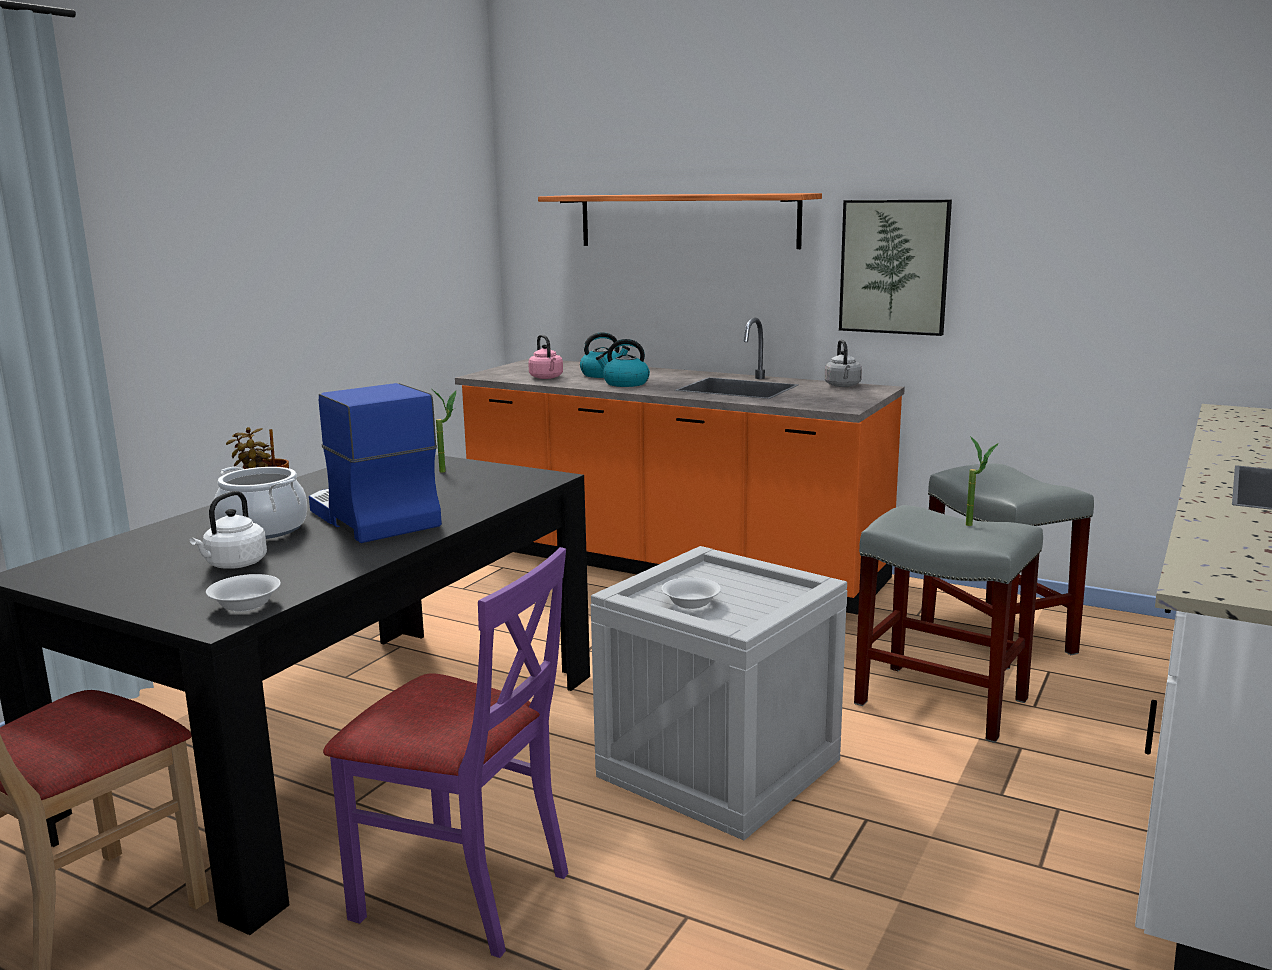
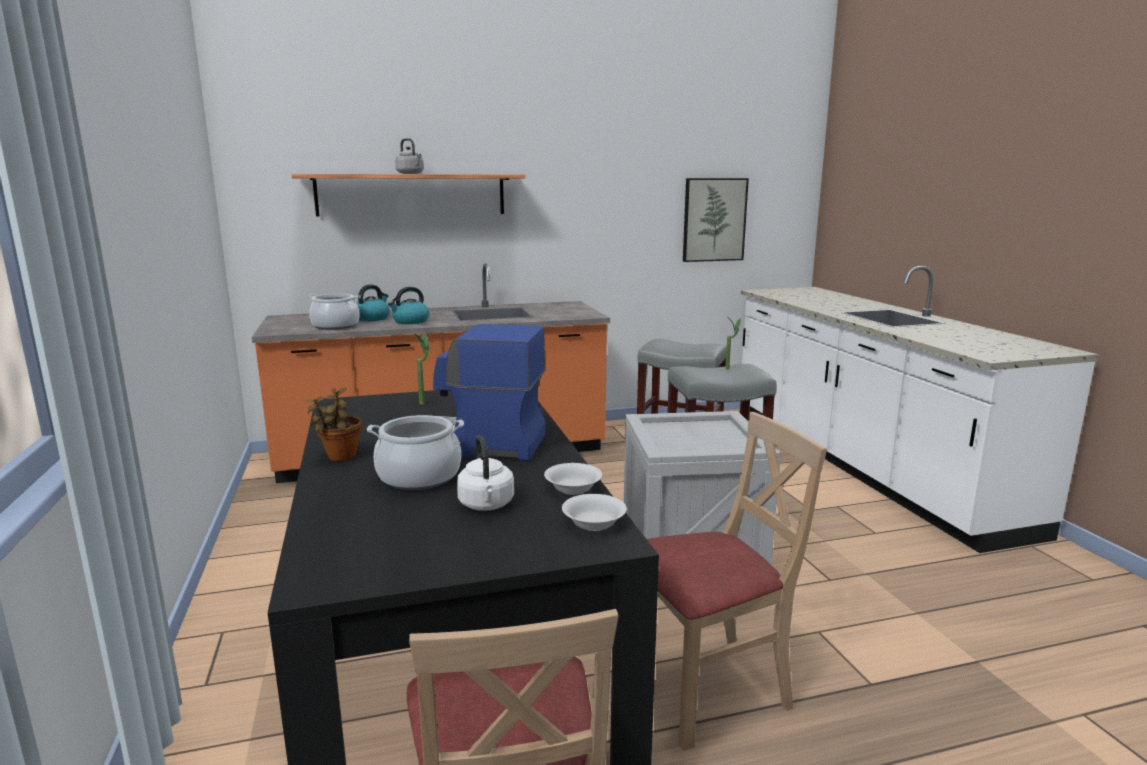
camera: 45 degrees left, 0 degrees up
purple chair [323,547,568,958] -> beige chair [647,412,827,751]
pink kettle [528,335,563,379] -> cooking pot [309,294,360,330]
white bowl [661,577,721,609] -> white bowl moved to [544,463,602,495]
grey kettle [824,340,862,387] -> grey kettle moved to [395,138,424,174]
picture [839,200,952,336] -> picture moved to [683,178,749,262]

